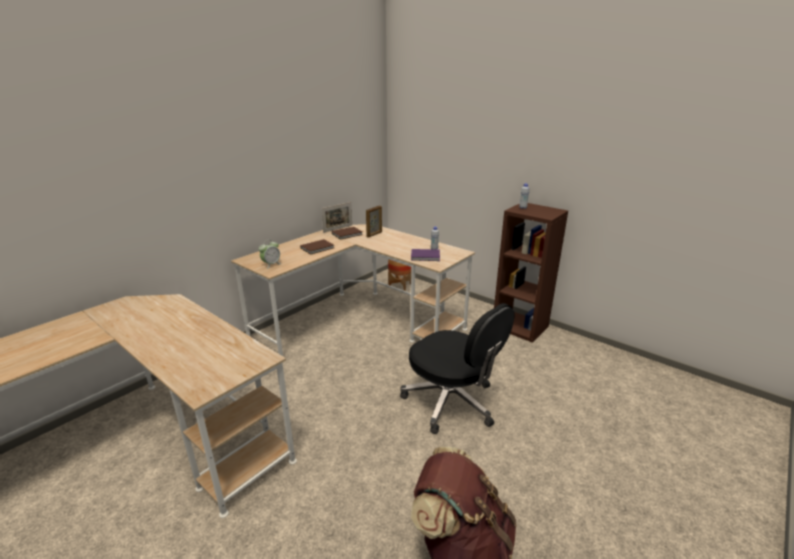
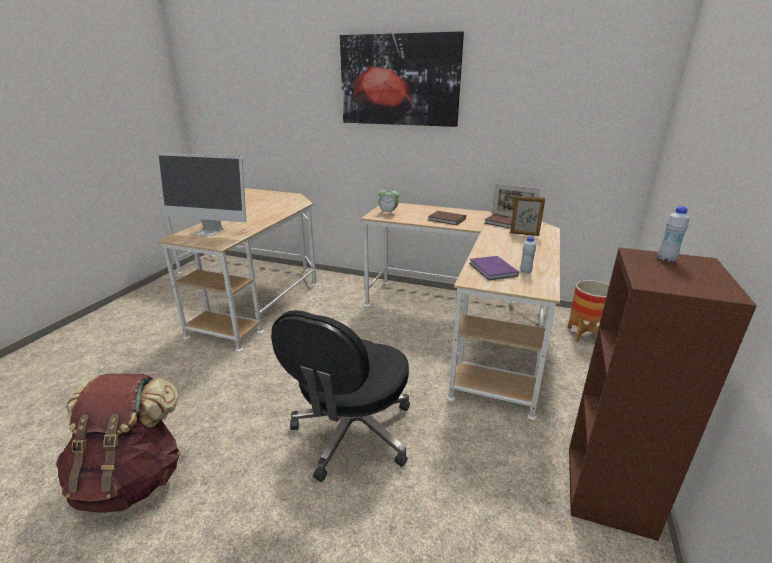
camera: 70 degrees right, 0 degrees up
none -> monitor [156,153,246,236]
none -> picture [340,31,464,127]

